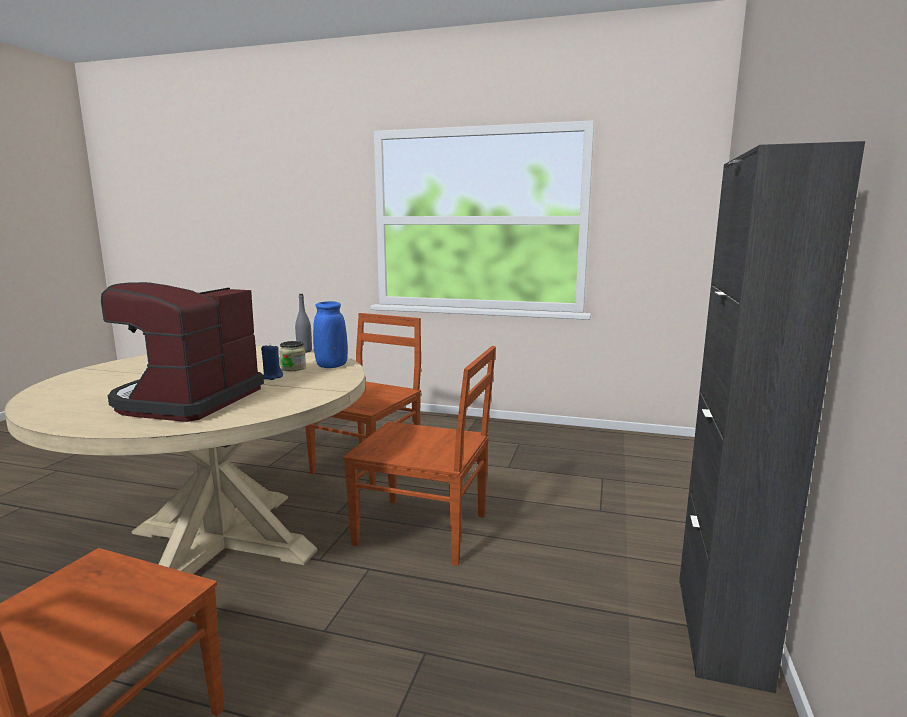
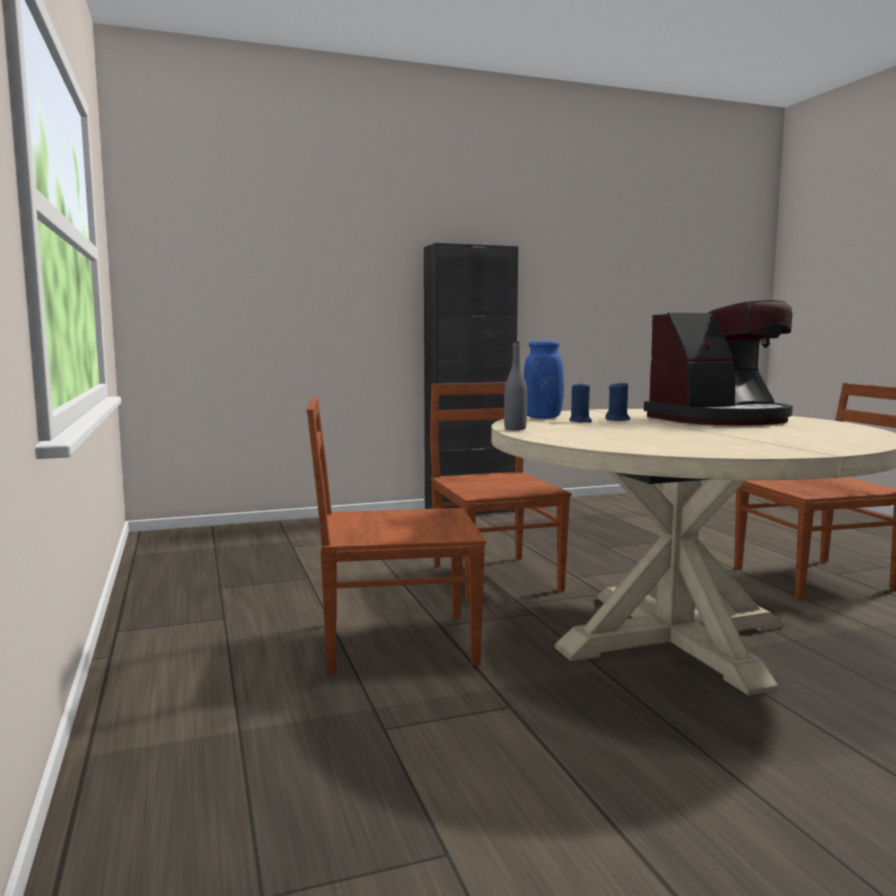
camera: 125 degrees left, 5 degrees down
jar [279,341,306,371] -> blue candle [569,382,592,423]

